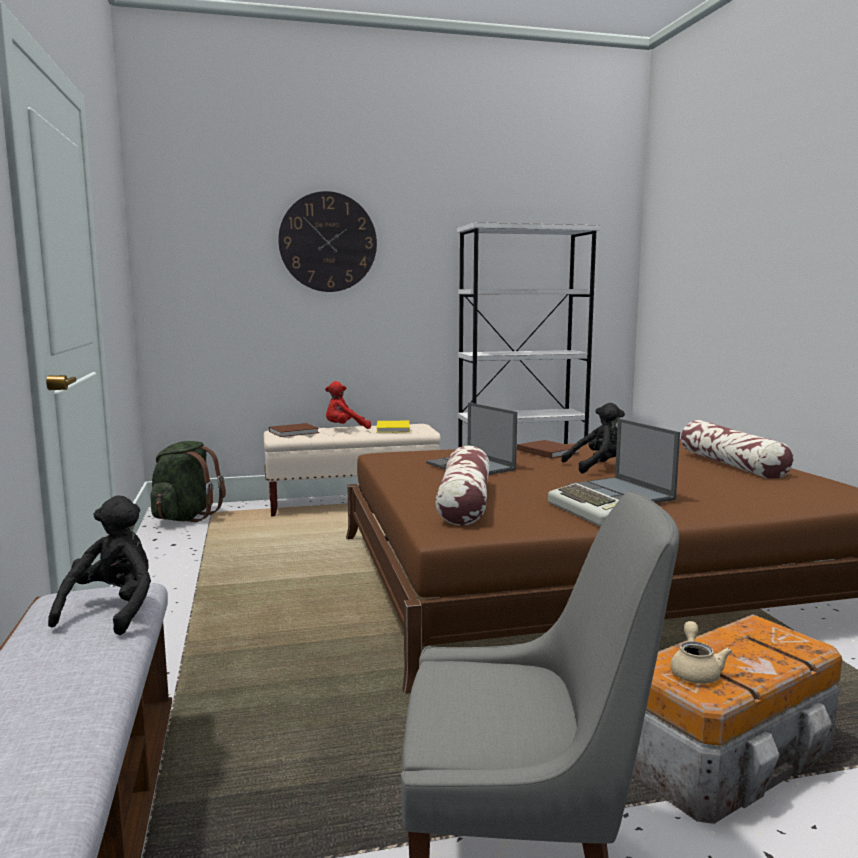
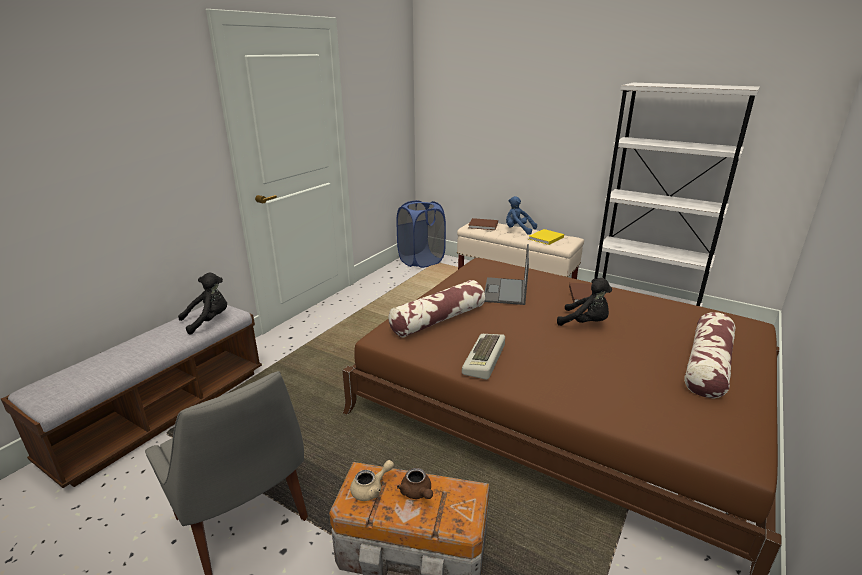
camera: 45 degrees right, 15 degrees up
green backpack [150,441,226,522] -> blue laundry basket [396,200,446,268]
wall clock [278,191,377,292] -> none
red plush toy [325,381,371,429] -> blue plush toy [506,196,537,235]
laptop [568,418,680,503] -> none
none -> brown teapot [397,468,433,499]

